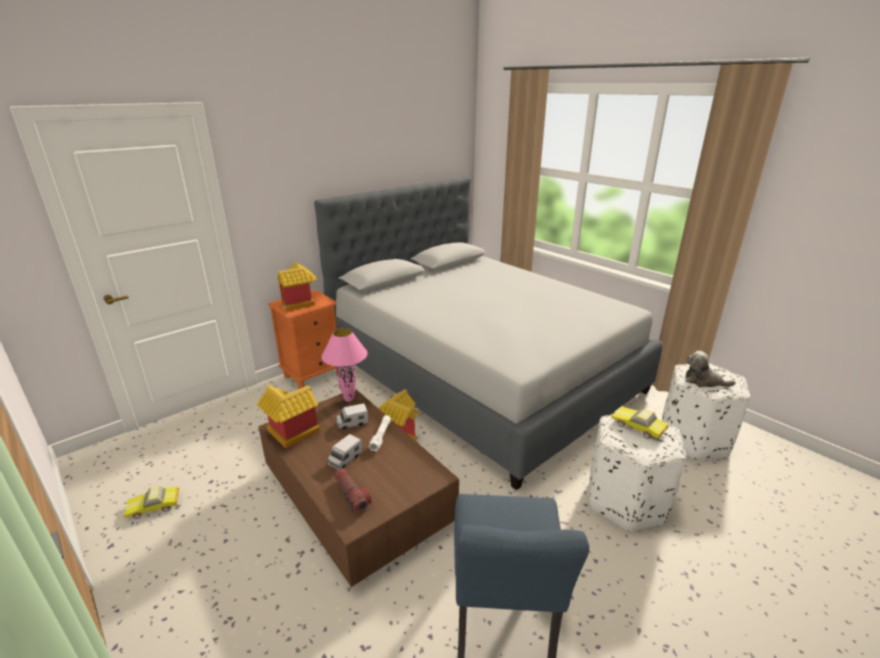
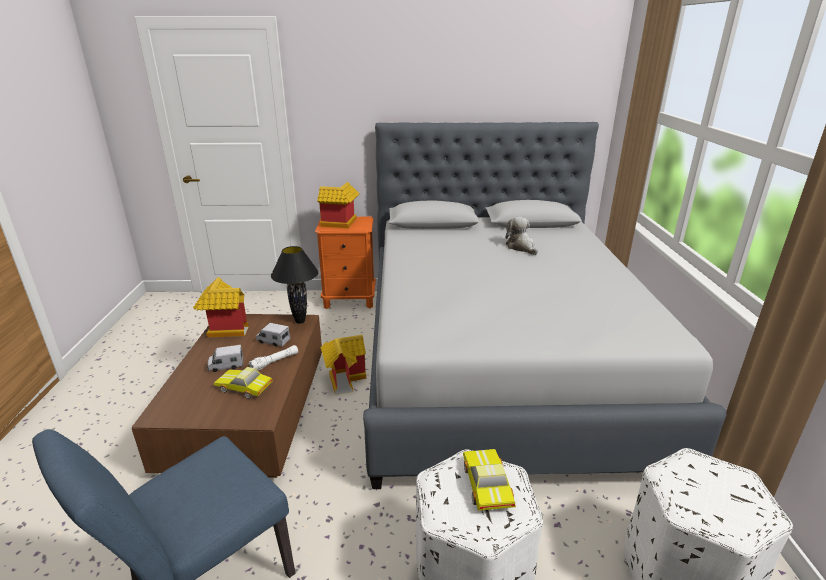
camera: 40 degrees right, 0 degrees up
toy car [124,486,179,519] -> toy car moved to [214,367,273,399]
pink table lamp [321,328,368,402] -> black table lamp [271,246,319,324]
flashlight [335,468,372,512] -> none
plush toy [686,351,736,387] -> plush toy moved to [505,217,538,255]

